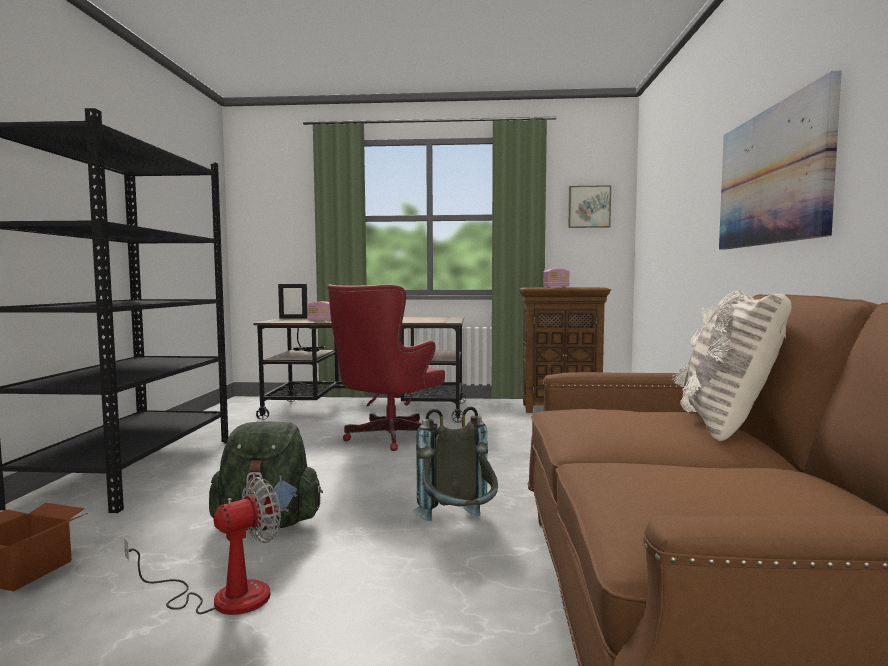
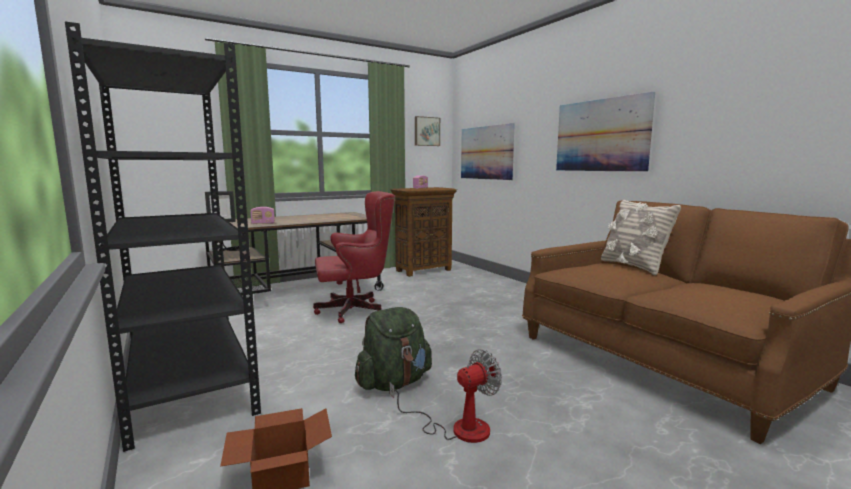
camera: 35 degrees left, 5 degrees up
fan [124,477,281,615] -> fan turned 45 degrees clockwise [389,349,502,443]
red office chair [327,284,445,451] -> red office chair turned 105 degrees counterclockwise [313,191,395,323]
grey backpack [413,407,498,521] -> none
none -> picture [461,123,515,180]

